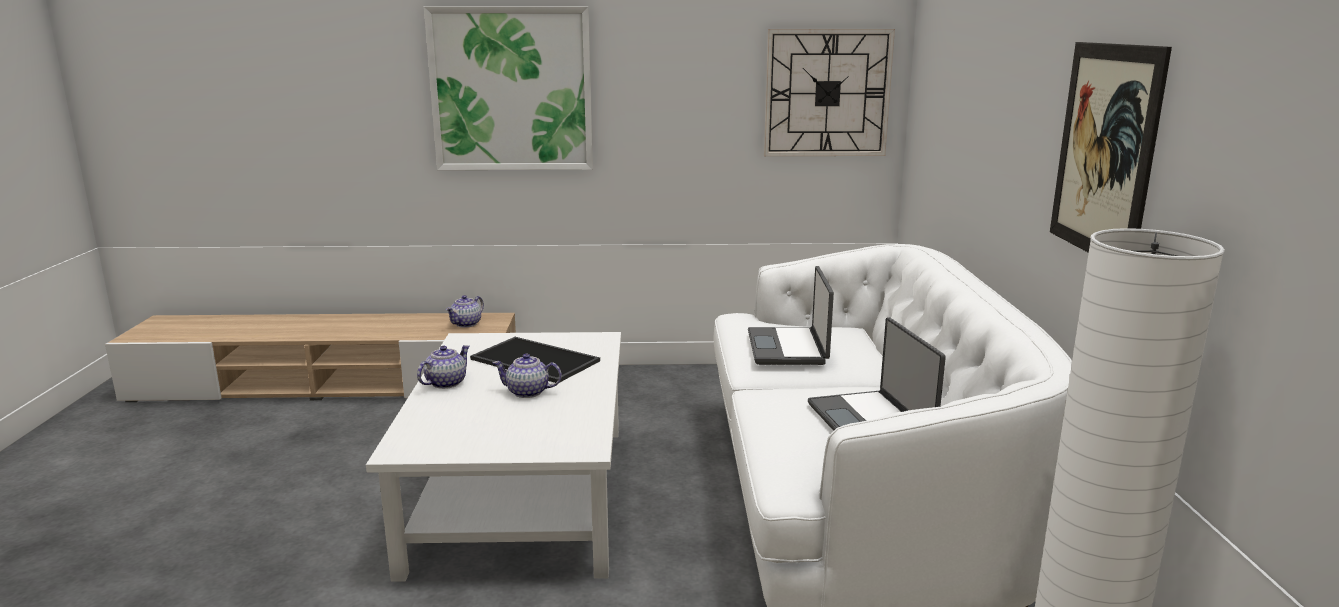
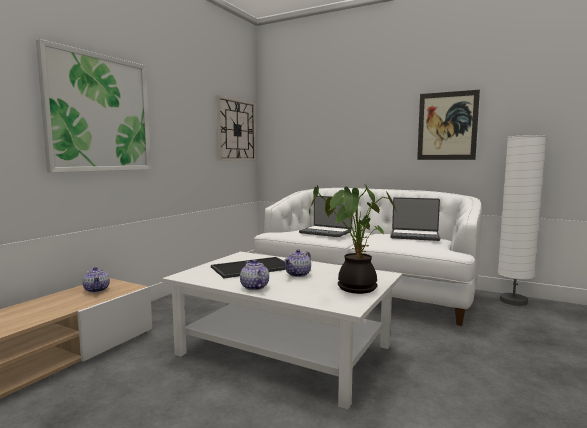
camera: 60 degrees left, 10 degrees down
none -> potted plant [309,184,397,294]

